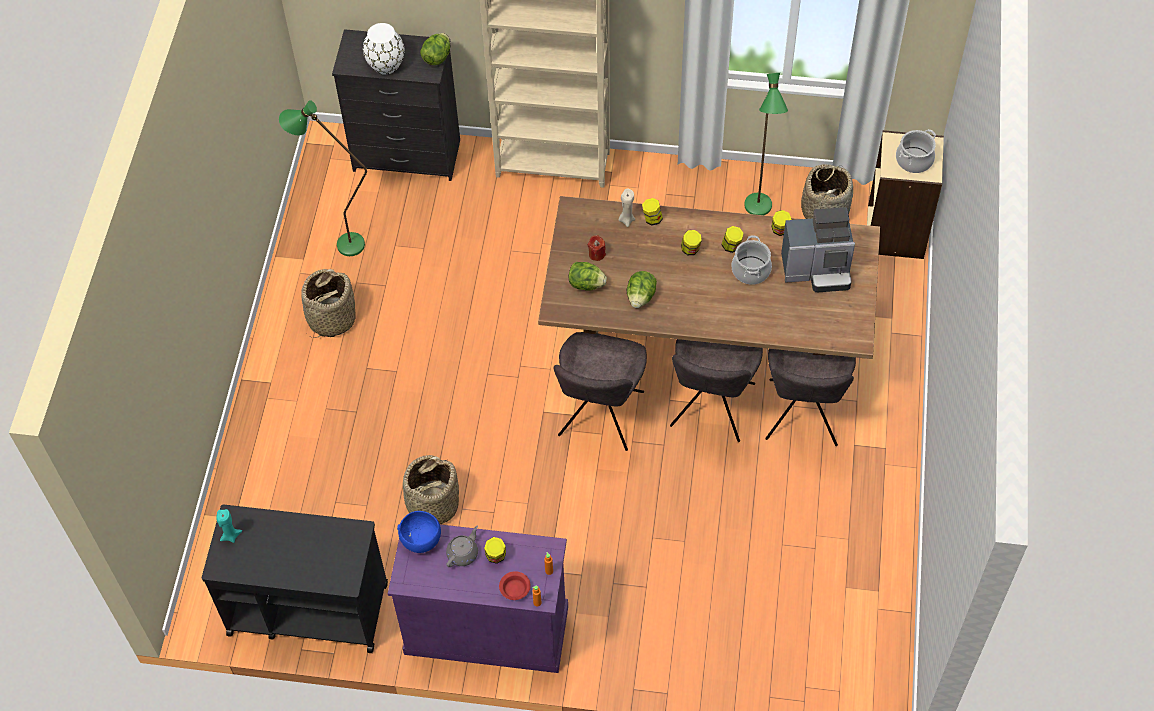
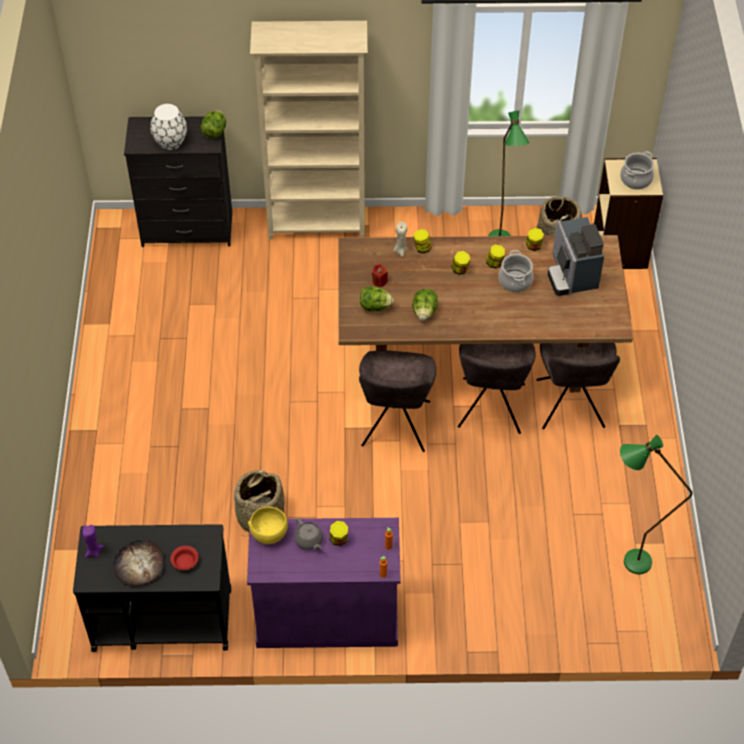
camera: 10 degrees left, 5 degrees down
turquoise candle [216,509,242,543] -> purple candle [82,525,104,557]
green floor lamp [279,100,367,256] -> green floor lamp moved to [620,435,693,574]
basket [301,269,356,338] -> none
blue bowl [397,511,441,553] -> yellow bowl [248,507,288,544]
grey teapot [446,526,478,567] -> grey teapot turned 120 degrees clockwise [294,517,323,550]
red bowl [499,571,531,600] -> red bowl moved to [170,546,199,570]
coffee machine [781,207,855,292] -> coffee machine turned 90 degrees clockwise [548,217,604,296]
none -> bread [113,540,165,587]

